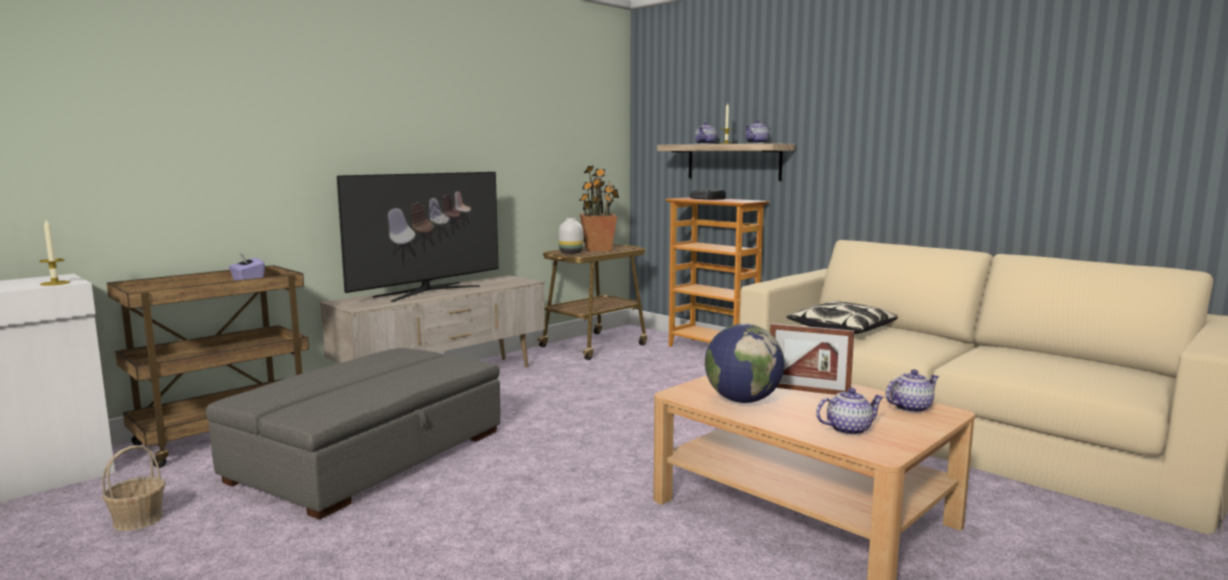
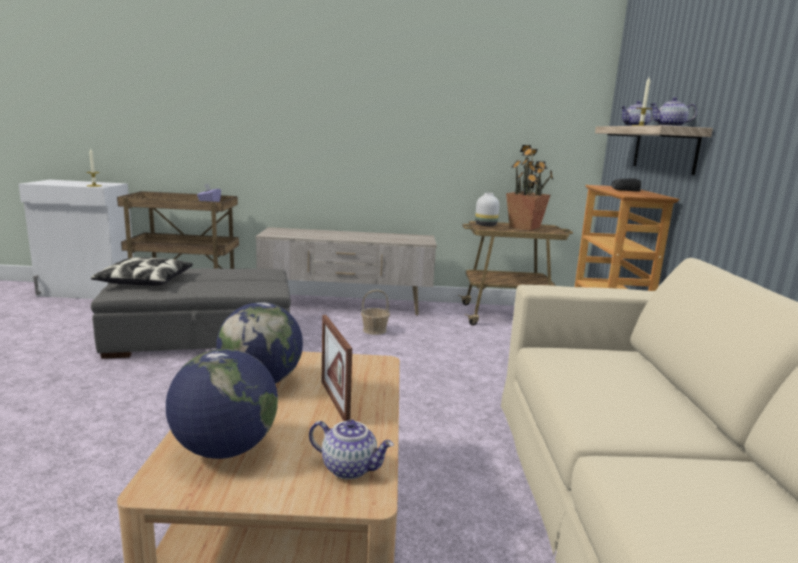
camera: 45 degrees right, 5 degrees up
basket [102,445,165,531] -> basket moved to [361,289,390,335]
television [337,172,499,302] -> none
pillow [787,301,898,334] -> pillow moved to [91,257,193,286]
teapot [816,388,884,435] -> globe [166,349,278,459]

